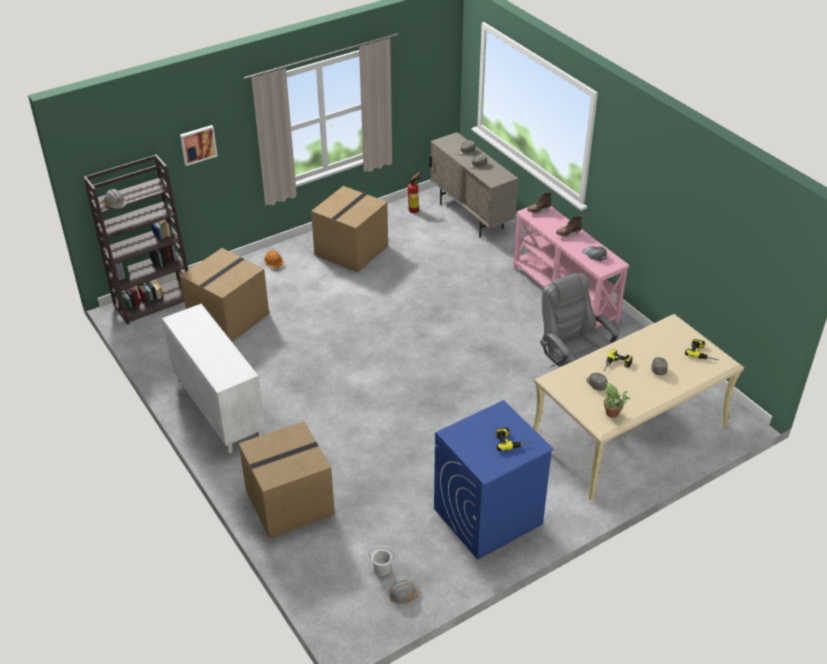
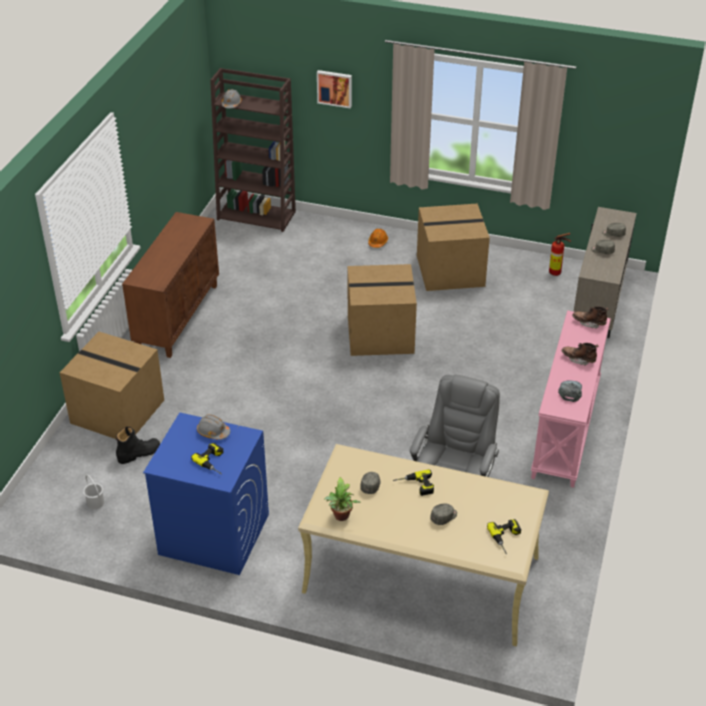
camera: 50 degrees right, 0 degrees up
white cabinet [162,304,265,454] -> brown cabinet [122,212,219,358]
cardboard box [180,248,269,342] -> cardboard box moved to [348,264,417,356]
grey hard hat [388,580,420,604] -> grey hard hat moved to [197,414,230,440]
none -> black boot [116,427,160,464]

